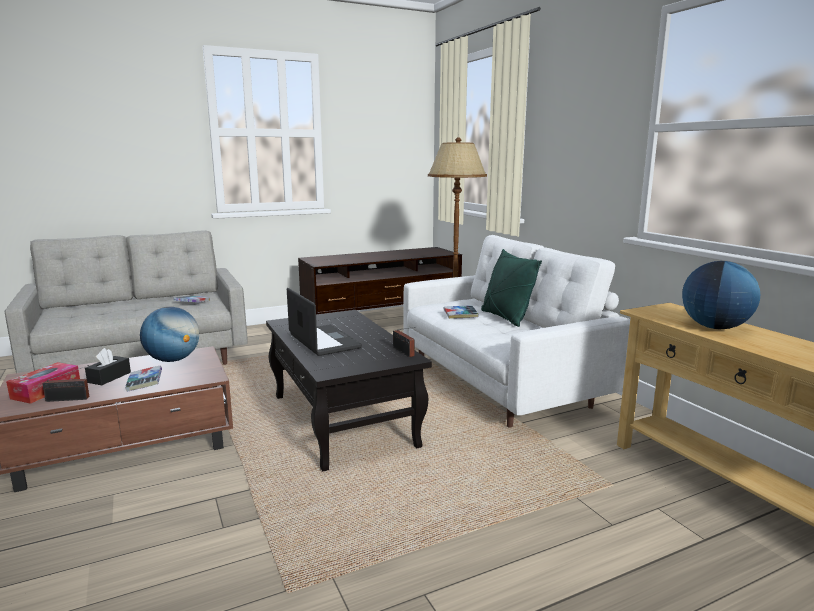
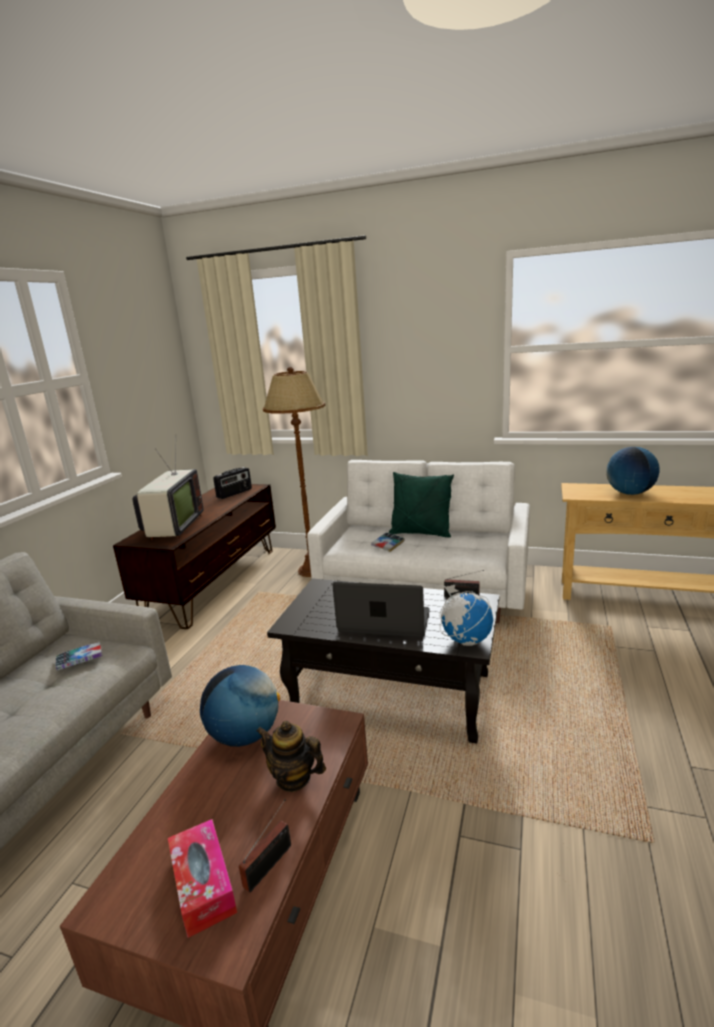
camera: 45 degrees left, 5 degrees up
black tissue box [85,348,131,385] -> none
book [125,365,162,392] -> teapot [256,721,326,792]
none -> television [133,450,204,540]
none -> radio [213,467,252,499]
none -> globe [439,585,493,646]

